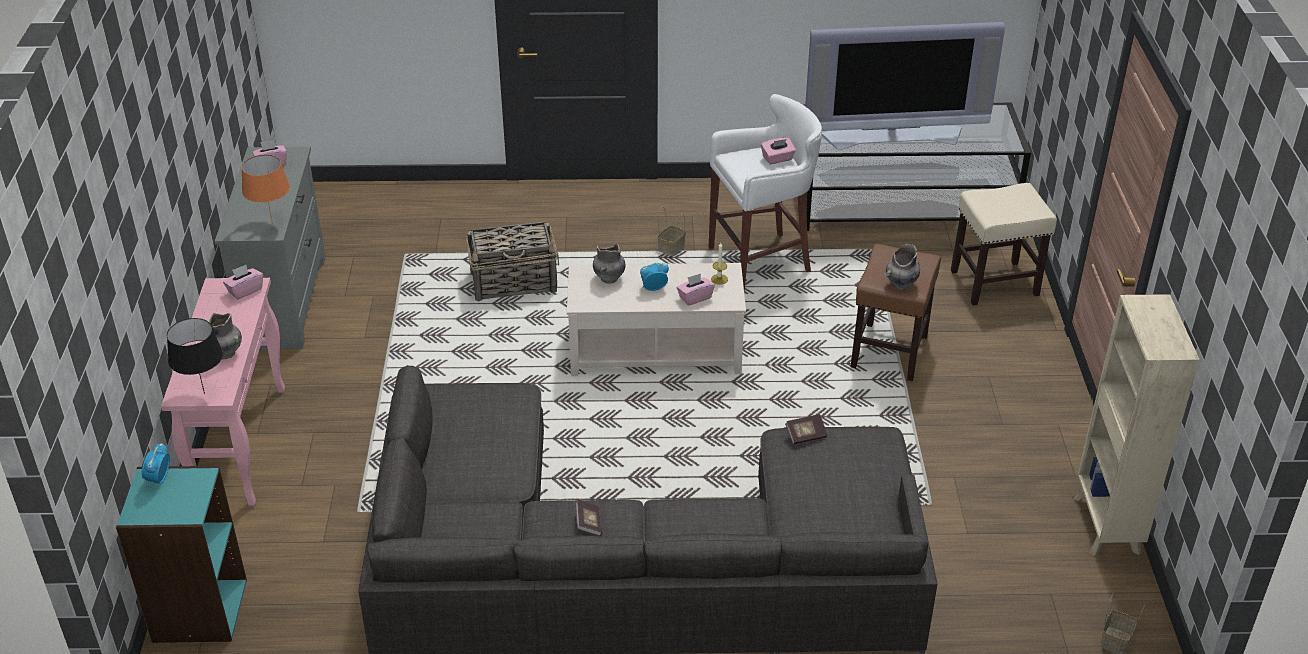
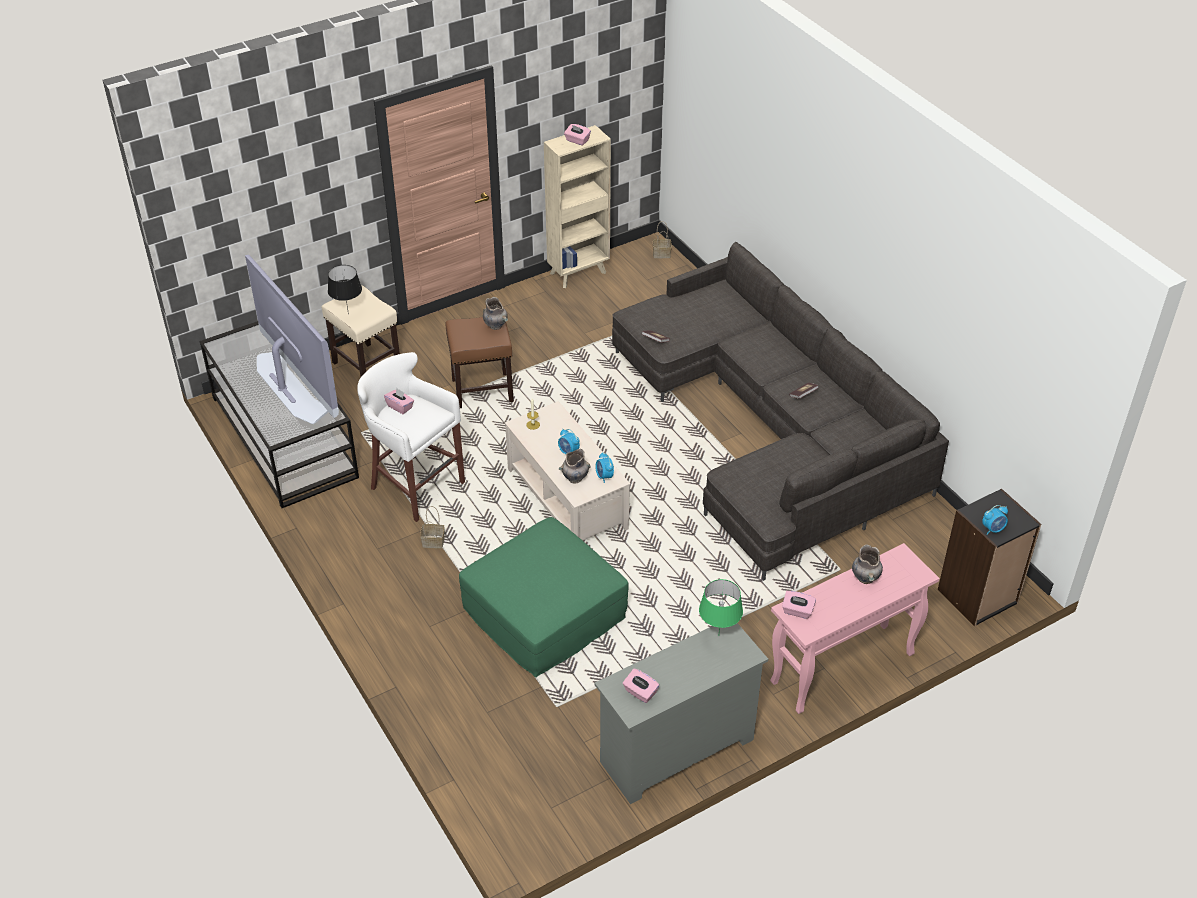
camera: 120 degrees left, 5 degrees up
turquoise bookcase [116,466,247,643] -> black bookcase [938,488,1041,626]
black table lamp [167,318,223,394] -> black table lamp moved to [328,265,362,314]
orange table lamp [241,155,290,224] -> green table lamp [699,579,743,631]
basket [466,221,559,301] -> green ottoman [459,517,629,677]
pink tissue box [677,273,715,306] -> pink tissue box moved to [564,124,591,146]
none -> alarm clock [595,452,614,483]

